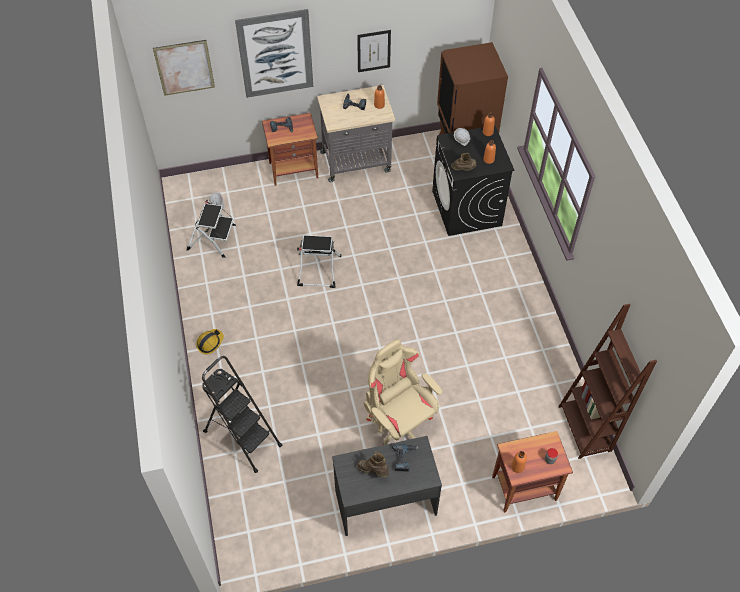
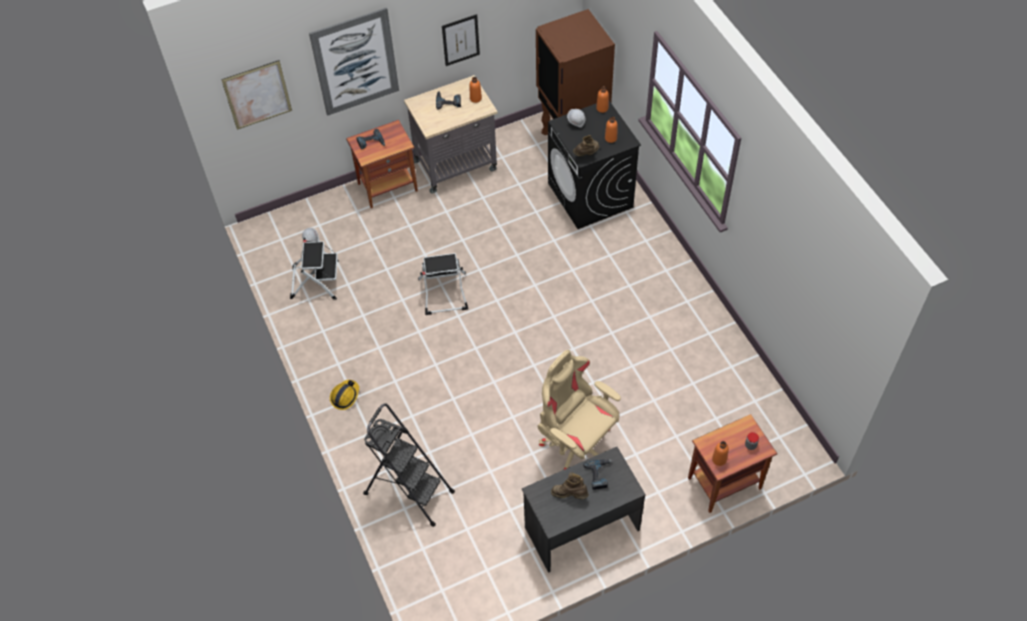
camera: 10 degrees left, 0 degrees up
brown bookcase [558,304,657,459] -> none

